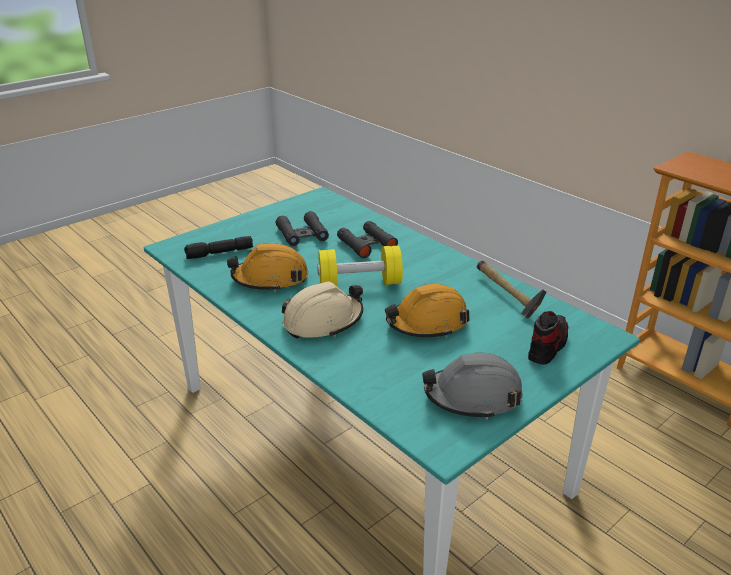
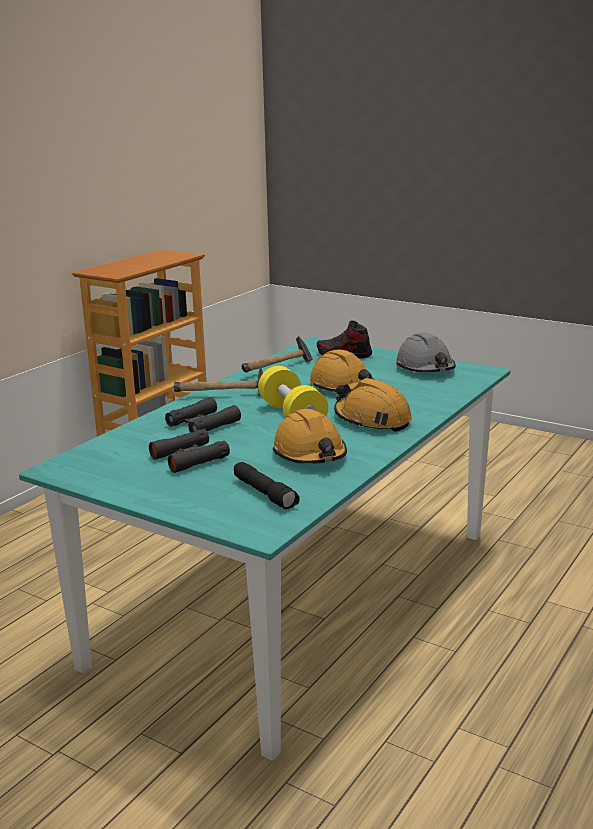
camera: 105 degrees left, 10 degrees down
beige hard hat [282,281,363,338] -> orange hard hat [334,378,412,432]
none -> hammer [174,366,263,396]

